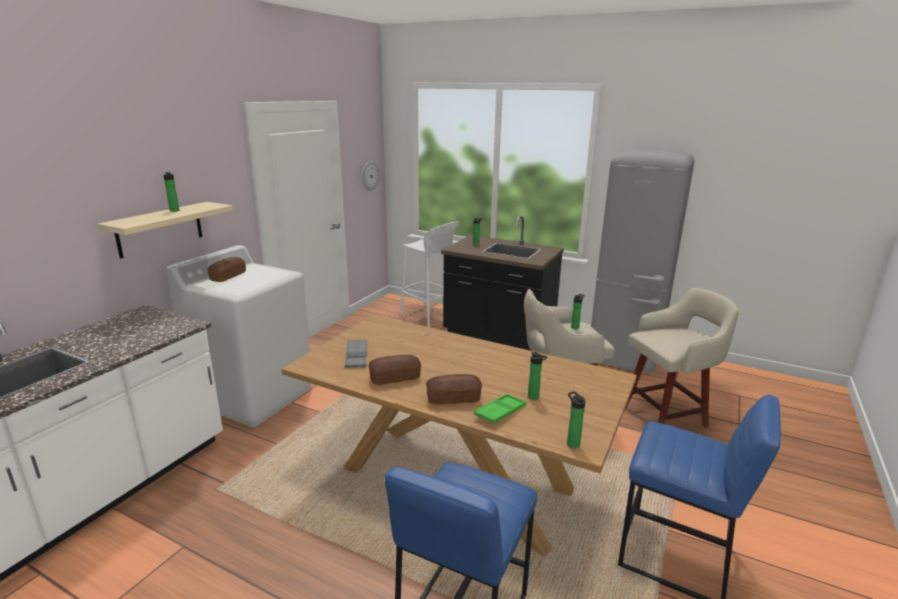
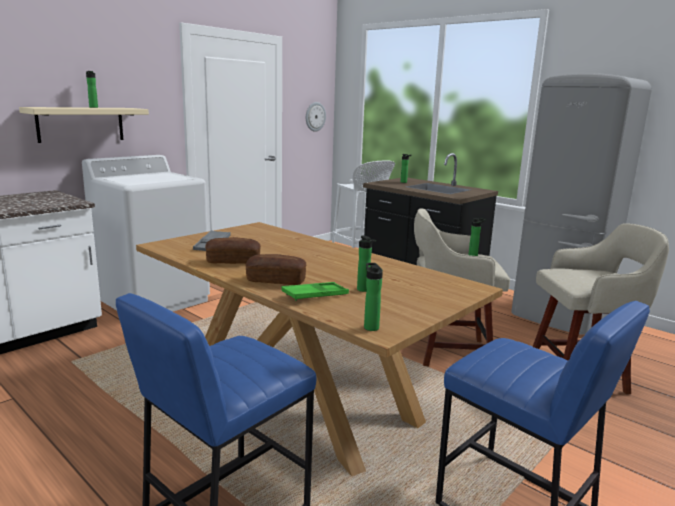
camera: 15 degrees right, 5 degrees down
bread [207,257,246,282] -> none

